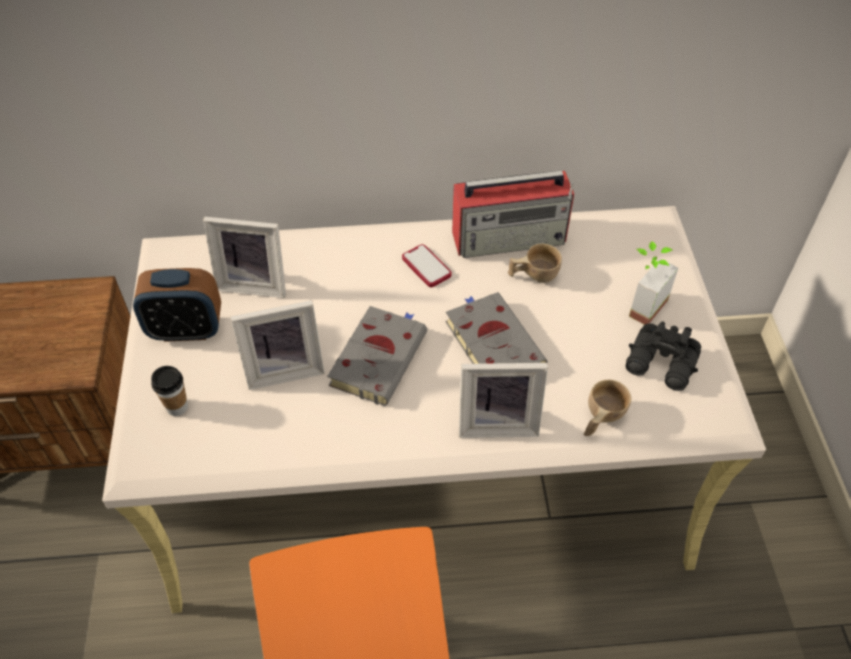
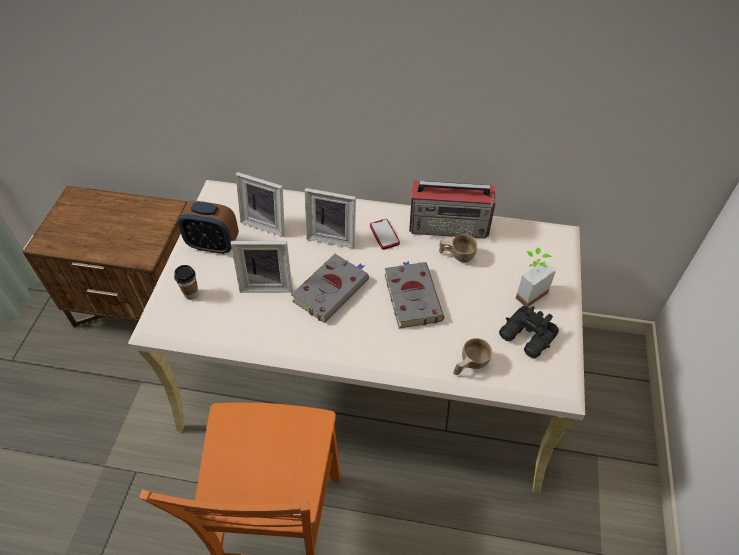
camera: 15 degrees right, 0 degrees up
picture frame [459,363,548,438] -> picture frame moved to [305,188,356,248]

